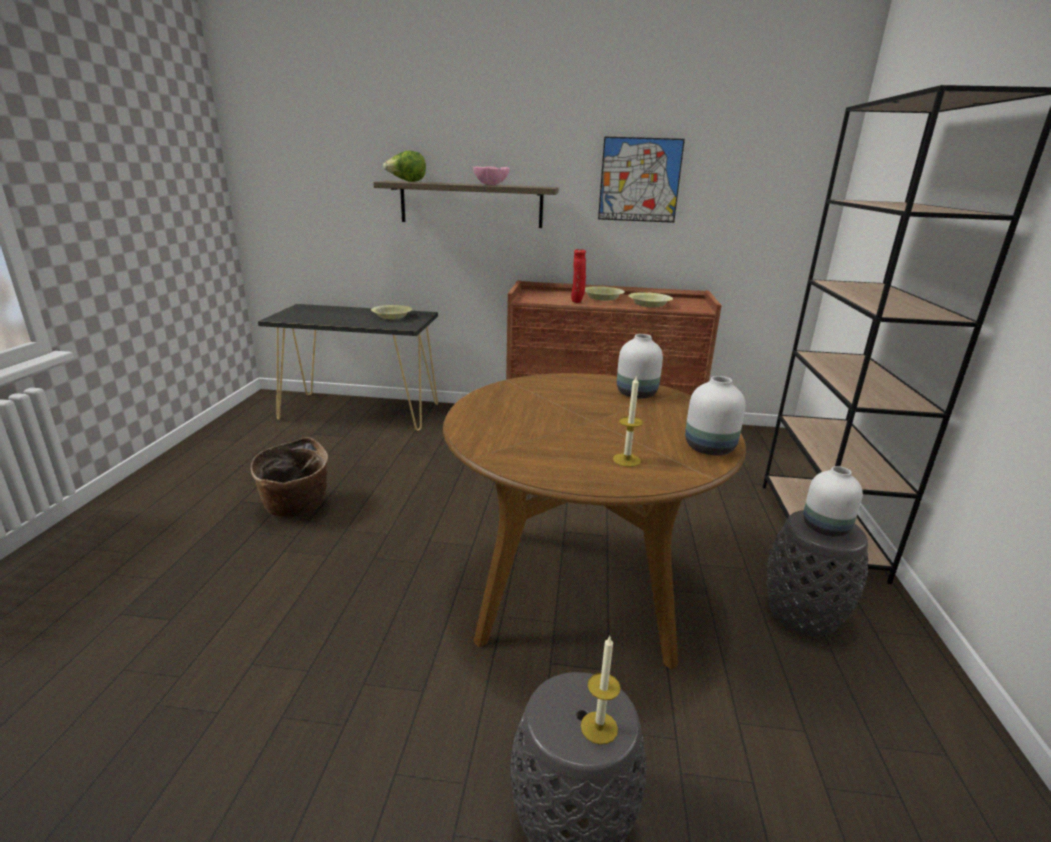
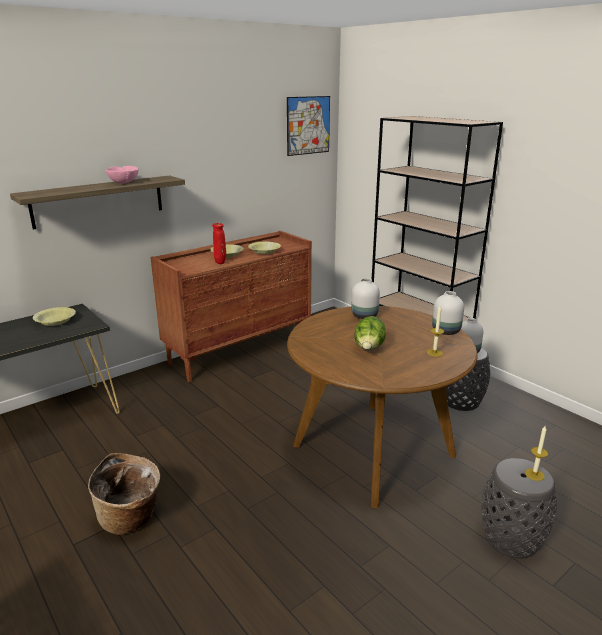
camera: 45 degrees left, 0 degrees up
lettuce [383,151,426,182] -> lettuce moved to [354,316,386,350]
picture [598,137,685,223] -> picture moved to [287,96,330,156]

